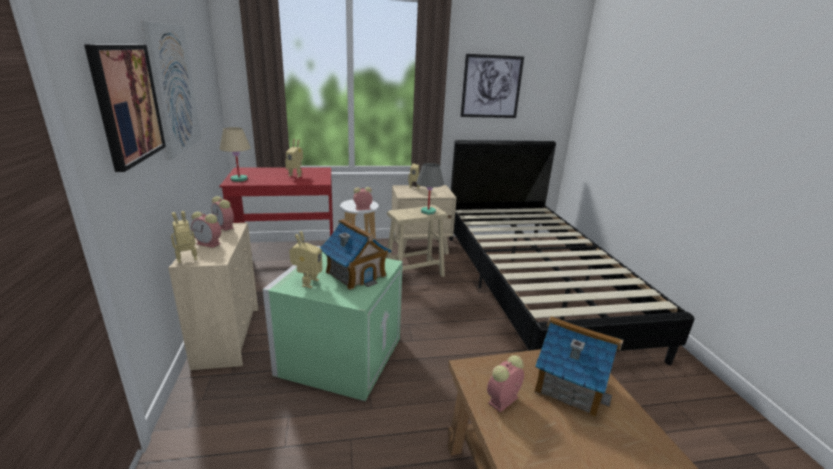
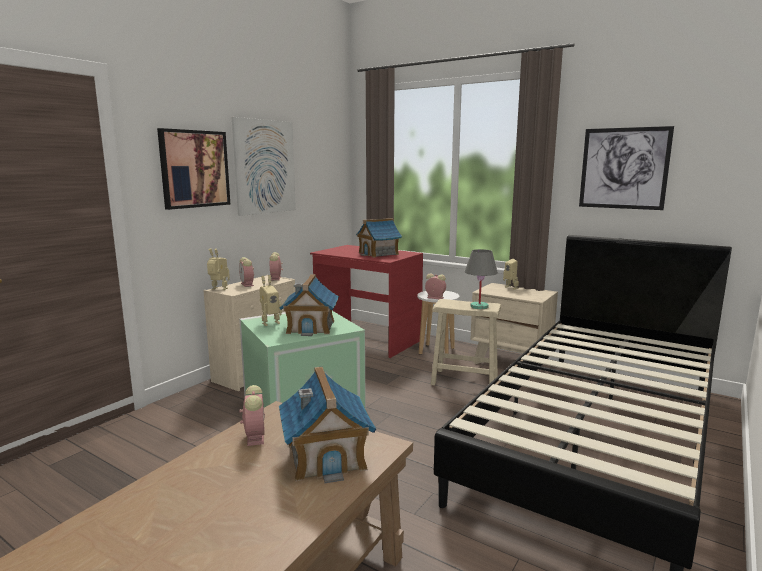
camera: 45 degrees right, 10 degrees down
beige table lamp [220,127,251,182] -> none
toy robot [285,139,303,177] -> toy house [356,218,402,258]
alarm clock [487,355,524,412] -> alarm clock turned 75 degrees clockwise [239,385,265,446]

